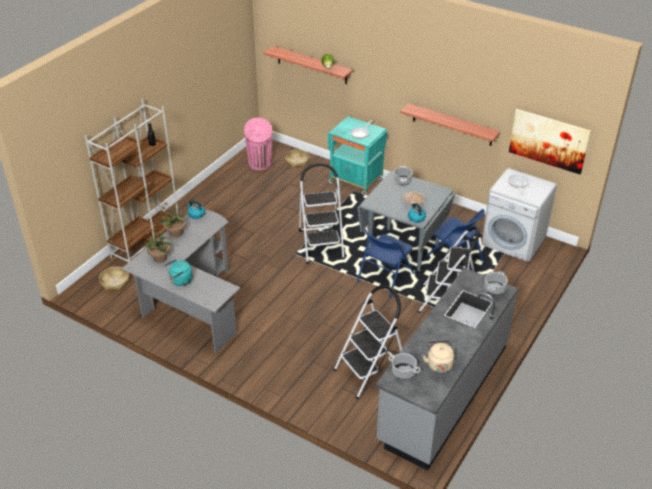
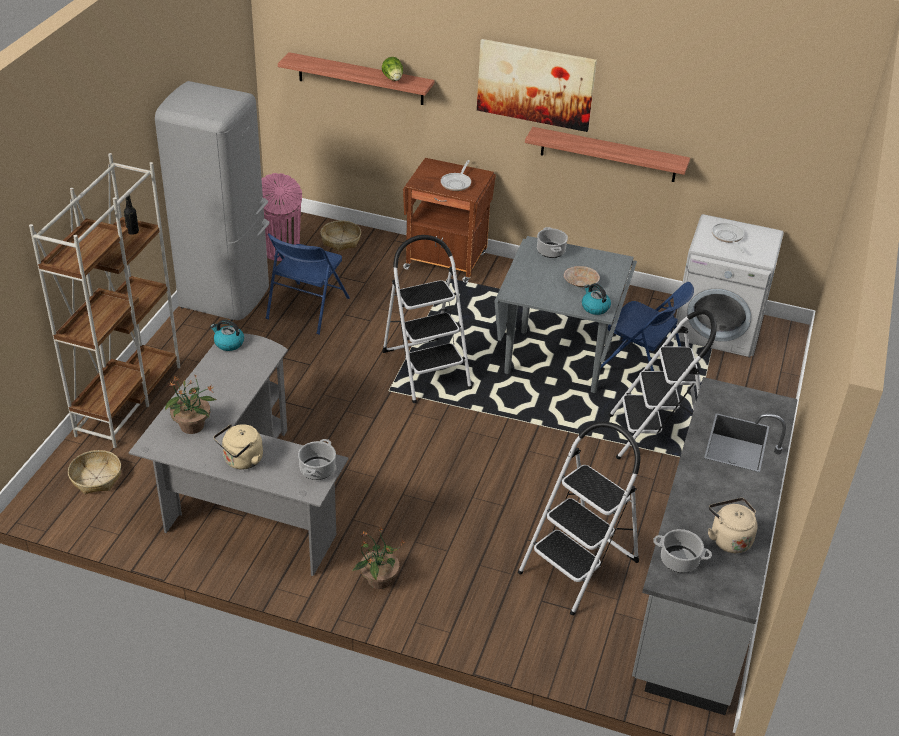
camera: 15 degrees left, 0 degrees up
potted plant [158,201,188,237] -> potted plant moved to [352,526,405,589]
turquoise kettle [165,259,193,286] -> beige kettle [214,424,263,470]
turquoise cart [328,116,388,196] -> brown cart [403,158,496,283]
blue chair [357,229,415,298] -> blue chair moved to [266,233,350,335]
cooking pot [485,271,508,295] -> cooking pot moved to [298,439,336,480]
picture [509,109,591,174] -> picture moved to [477,39,597,132]
none -> grey fridge [155,81,270,321]

